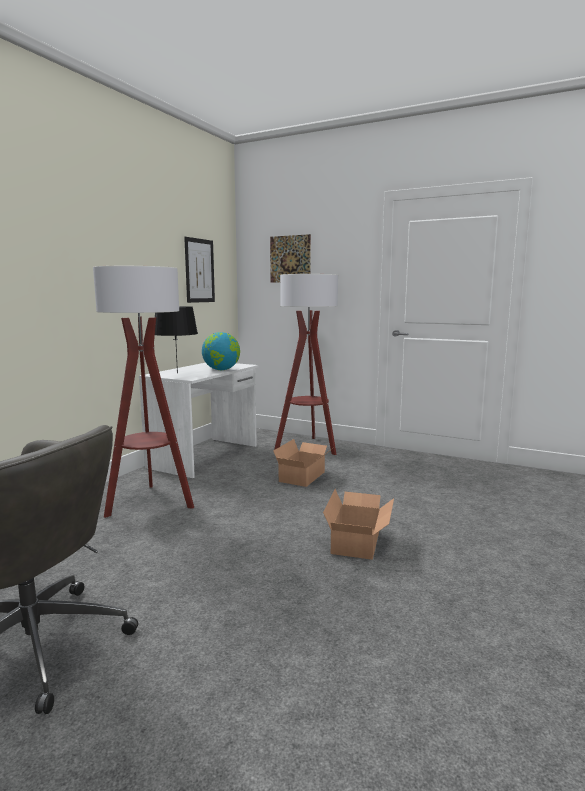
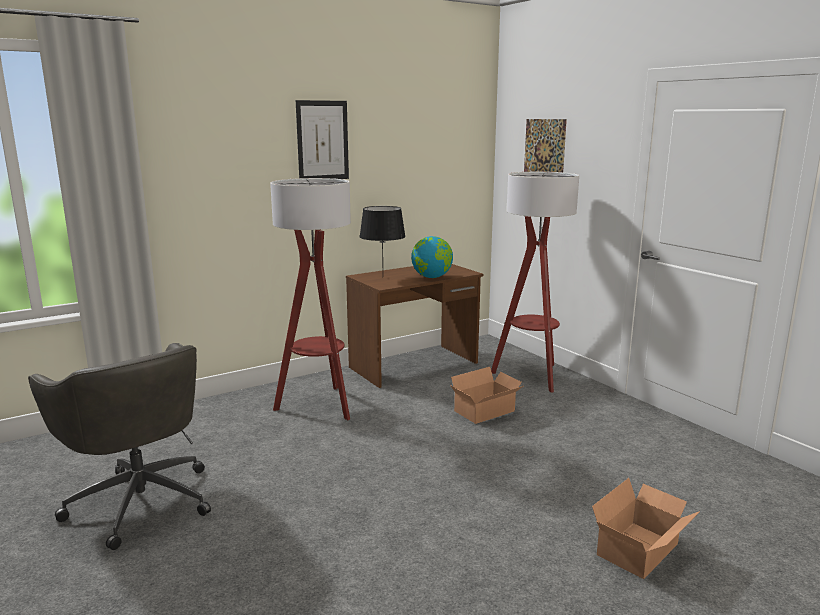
camera: 30 degrees right, 5 degrees up
white desk [139,363,258,478] -> brown desk [346,264,483,388]
picture [184,237,215,303] -> picture moved to [296,100,349,179]
cardboard box [323,489,394,560] -> cardboard box moved to [592,478,700,579]

